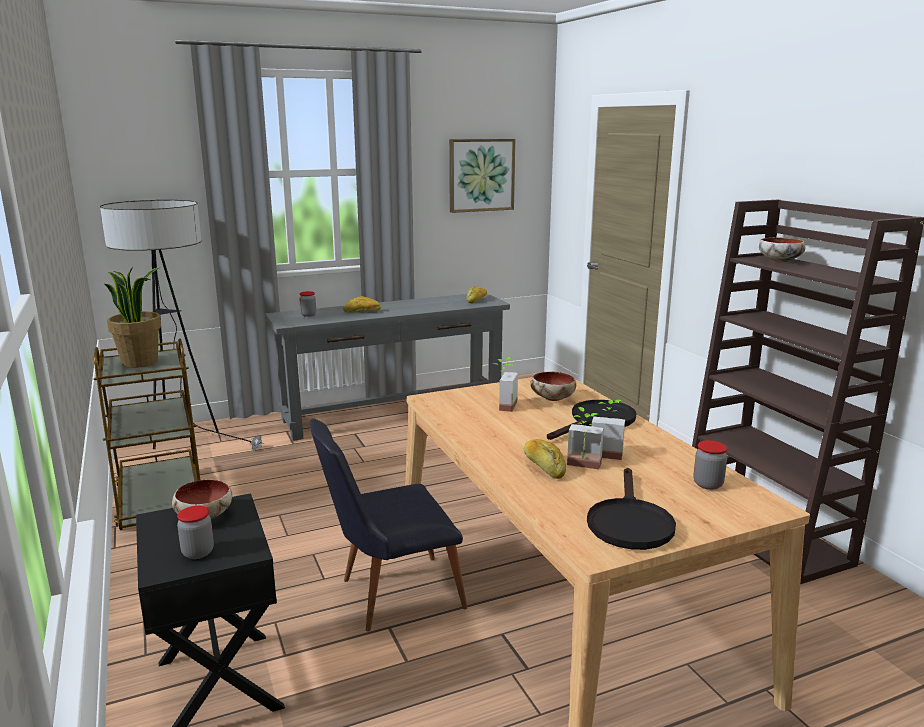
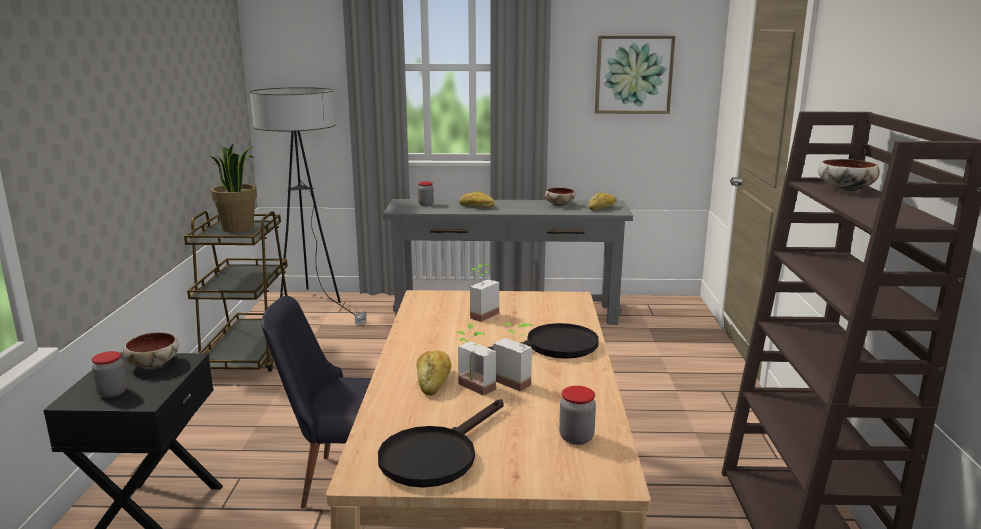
camera: 25 degrees right, 0 degrees up
bowl [530,372,577,401] -> bowl moved to [545,188,576,206]

